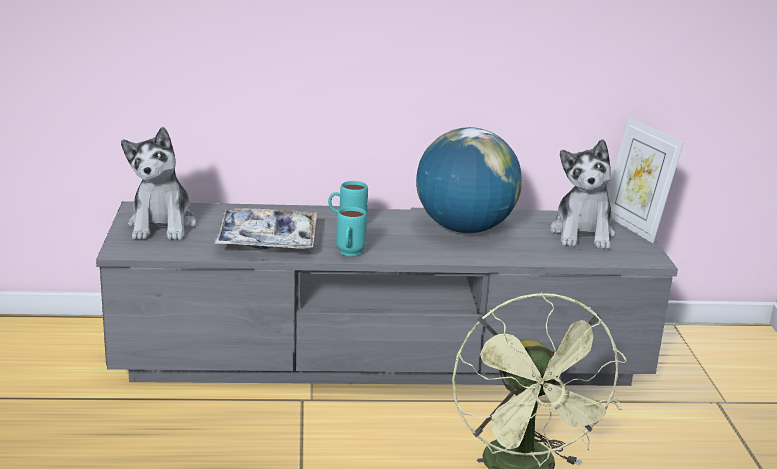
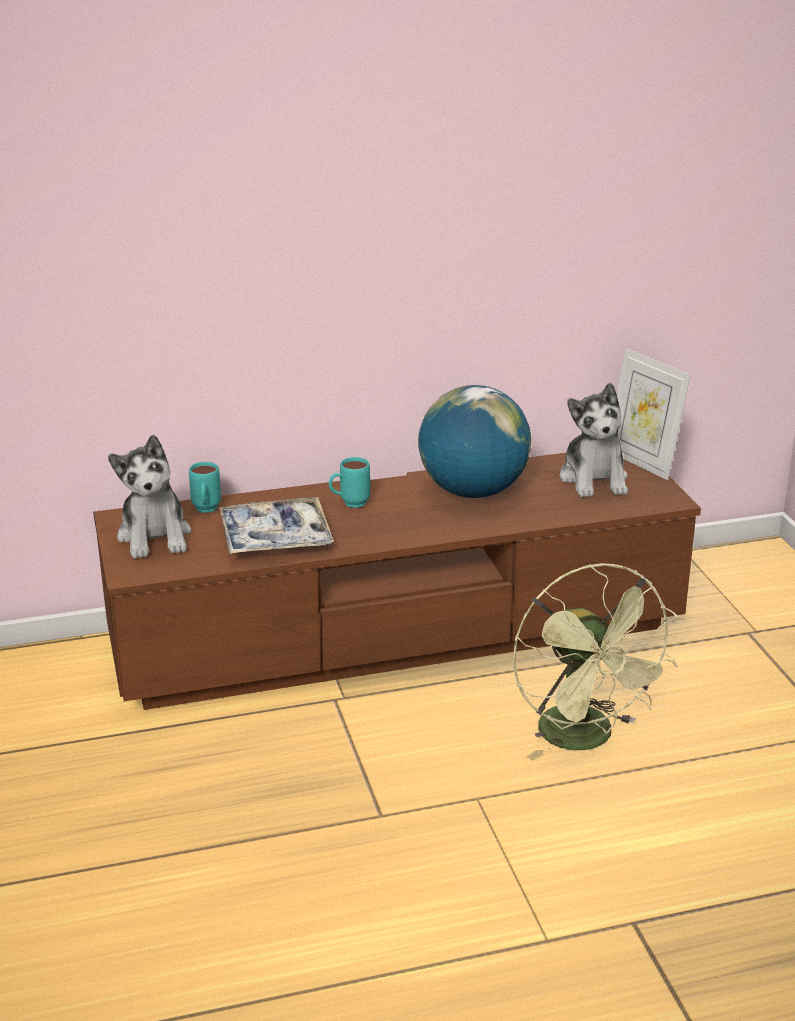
camera: 10 degrees left, 5 degrees up
grey tv stand [96,201,678,386] -> brown tv stand [93,453,701,710]
turquoise mug [336,207,367,257] -> turquoise mug moved to [189,462,221,513]

